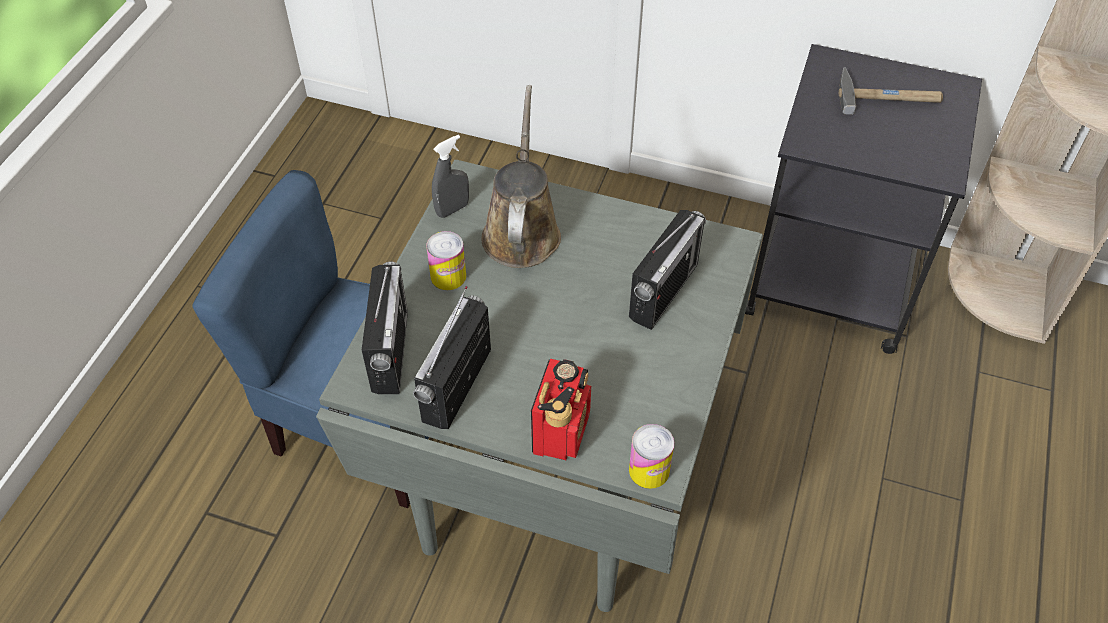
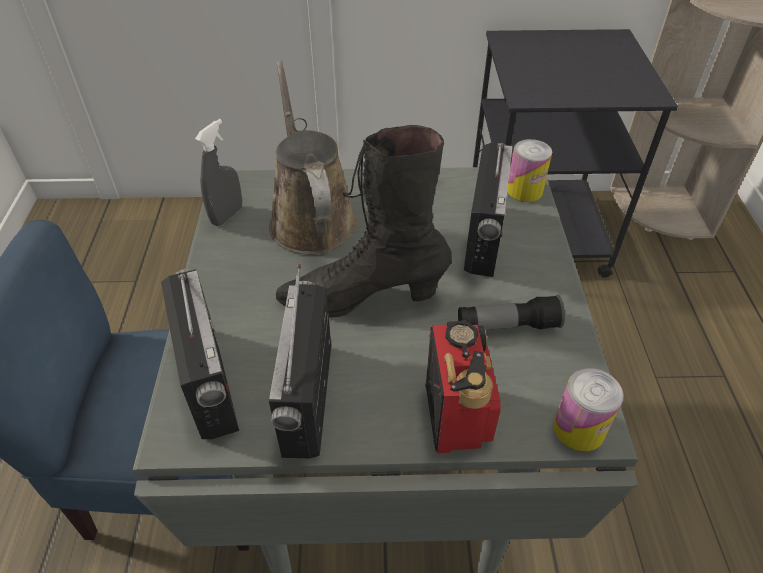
camera: 20 degrees left, 5 degrees down
can [426,231,466,290] -> can moved to [507,139,552,202]
hammer [839,67,943,115] -> none
none -> black boot [275,125,452,317]
none -> flashlight [458,295,565,330]

